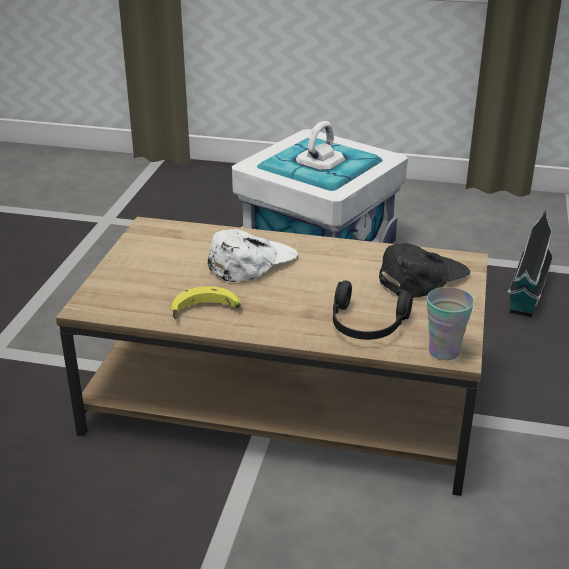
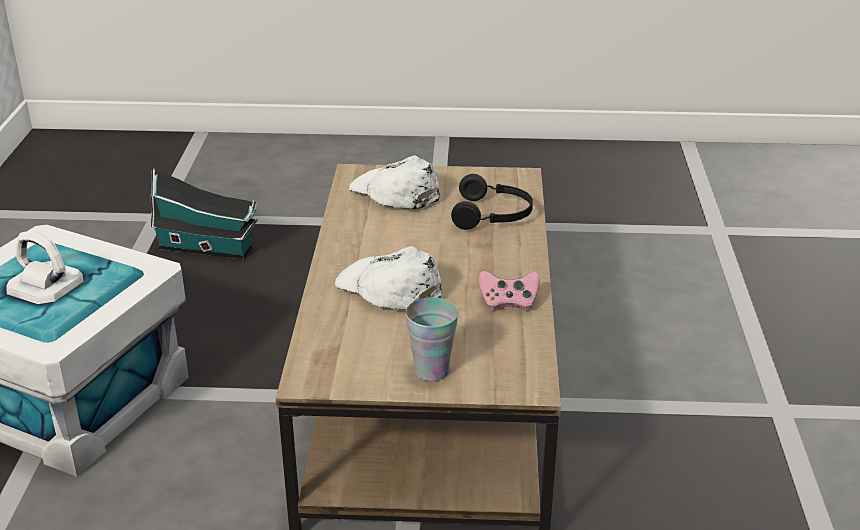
camera: 100 degrees left, 0 degrees up
banana [171,286,241,320] -> pink game controller [478,271,540,311]
black cap [379,243,470,298] -> white cap [348,155,441,209]
cup [427,287,474,360] -> cup moved to [405,297,458,381]

